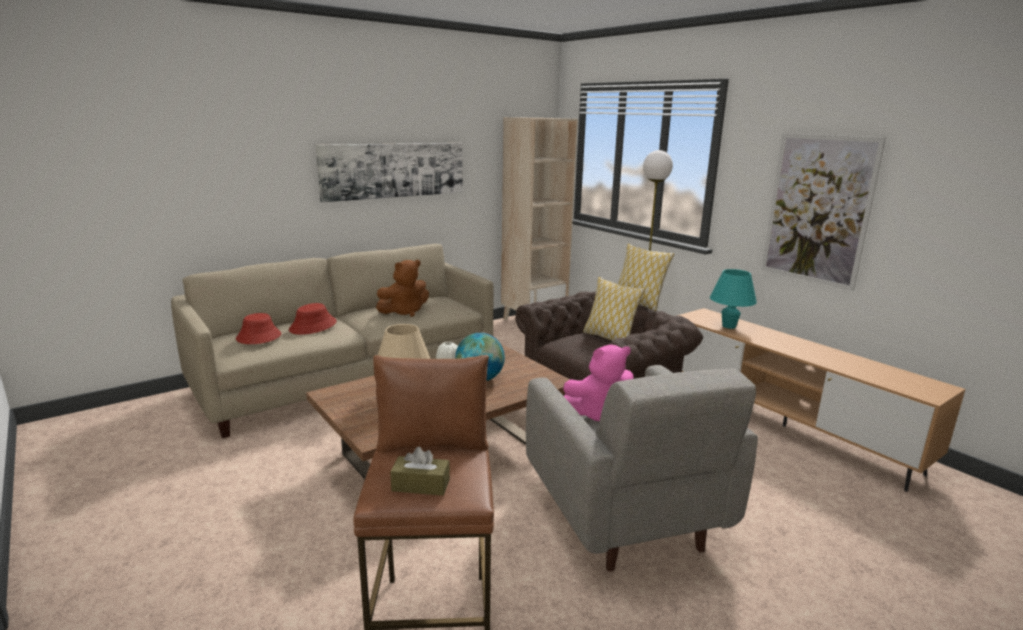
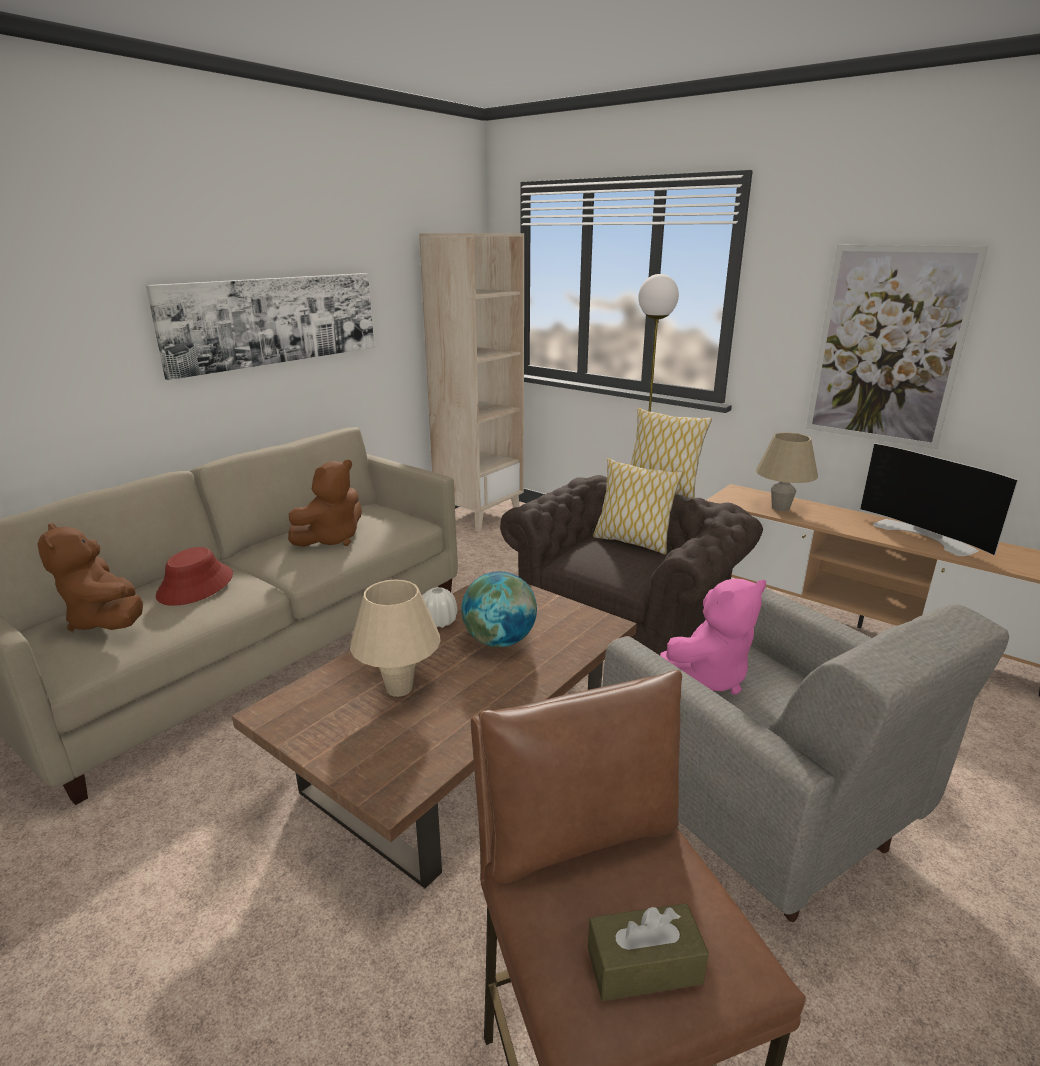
camera: 15 degrees left, 5 degrees up
red hat [236,313,281,344] -> brown plush toy [38,523,143,632]
turquoise table lamp [710,269,757,329] -> beige table lamp [756,432,818,511]
none -> television [860,443,1018,556]

